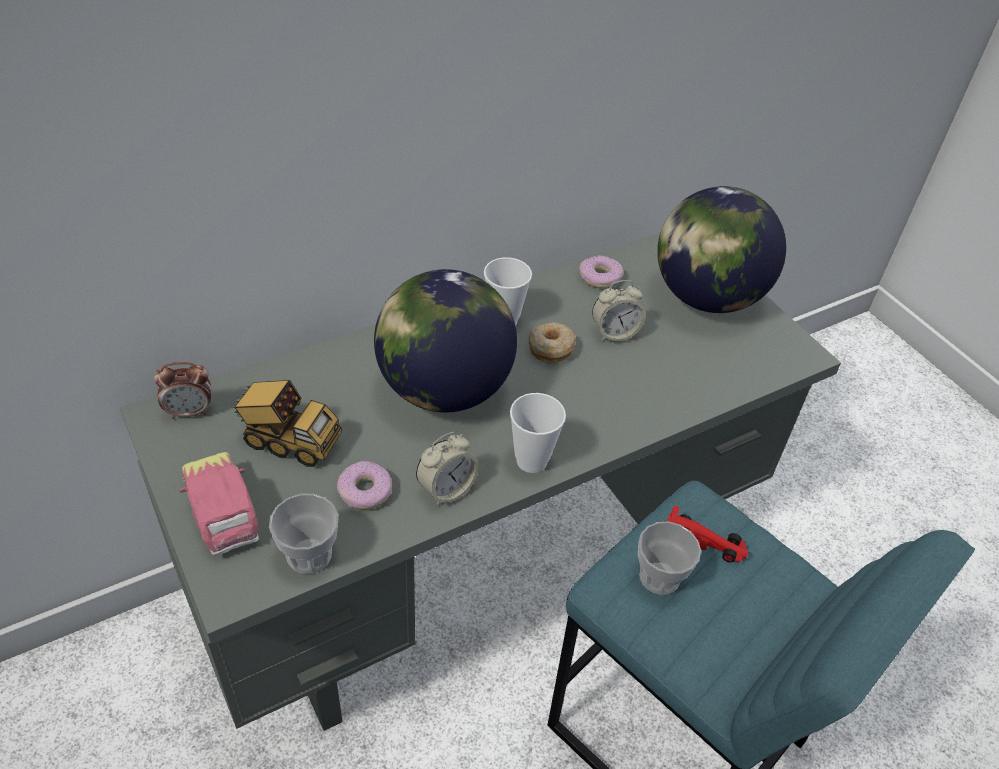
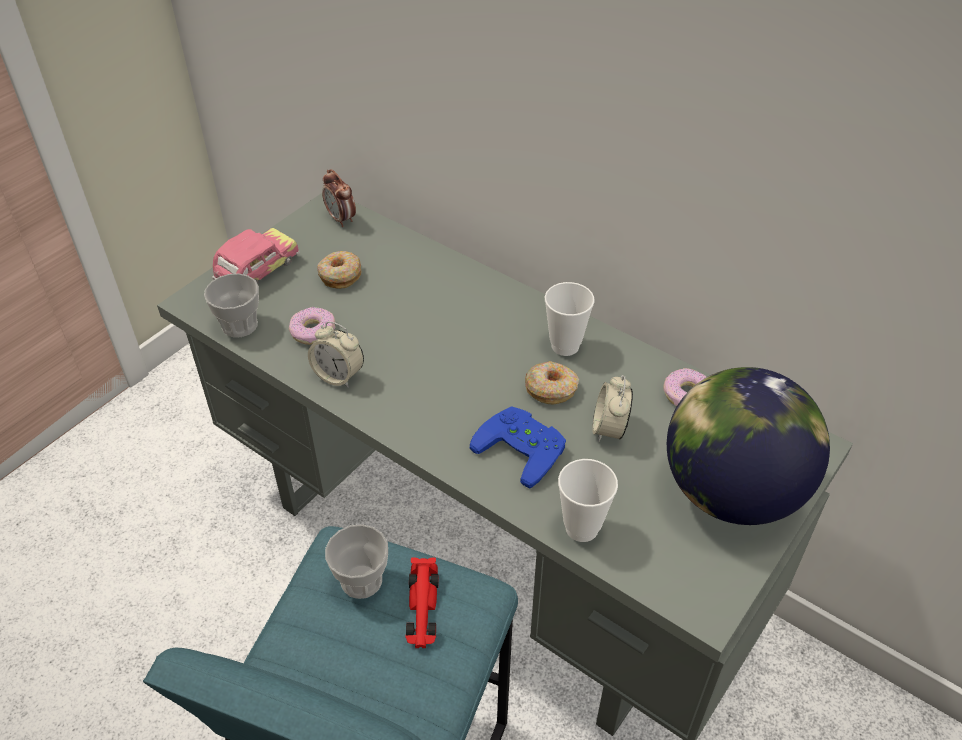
camera: 70 degrees right, 0 degrees up
toy truck [231,380,342,467] -> donut [317,251,361,289]
globe [374,269,517,412] -> none
cup [510,393,566,473] -> cup moved to [558,459,618,542]
alarm clock [592,280,645,341] -> alarm clock turned 45 degrees clockwise [592,375,633,442]
none -> blue game controller [470,406,566,489]

